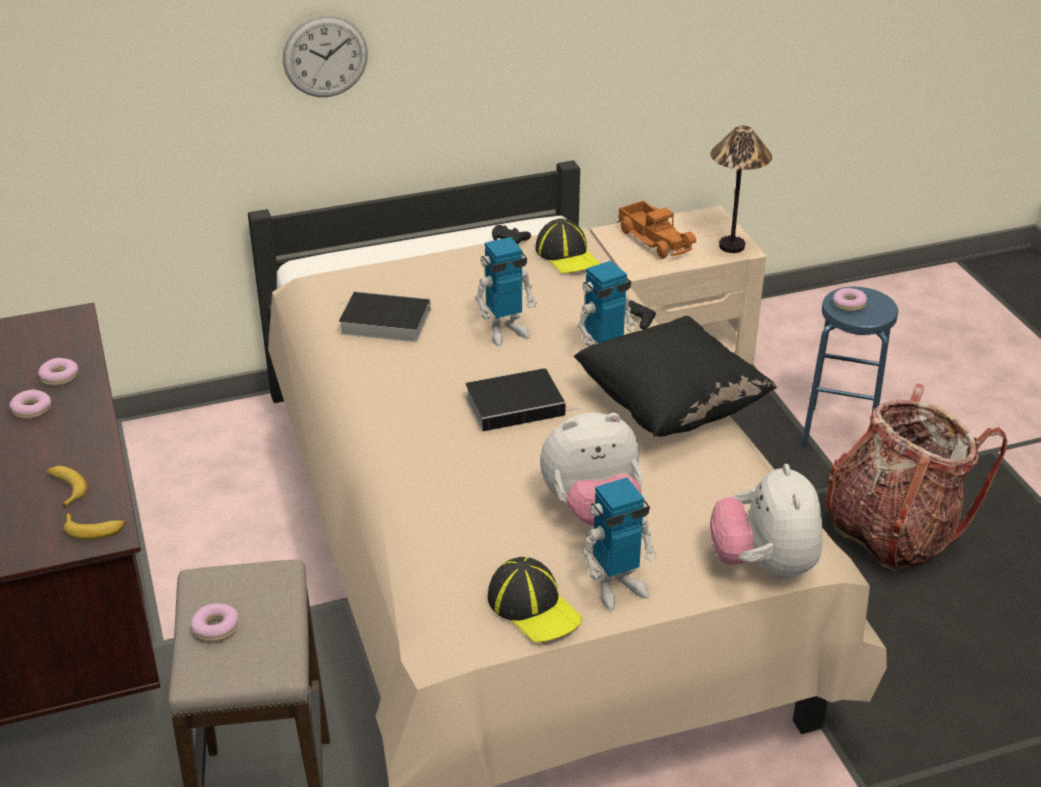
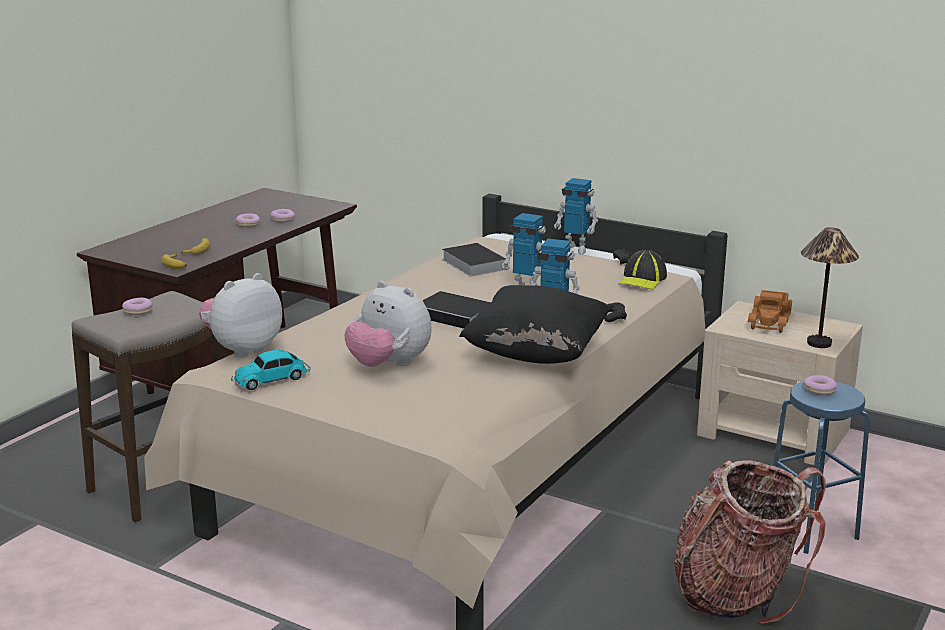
camera: 50 degrees right, 15 degrees down
wall clock [283,15,368,97] -> none
cap [488,557,582,643] -> toy car [231,350,311,390]
toy robot [582,477,657,611] -> toy robot moved to [554,178,598,255]
plush toy [710,464,822,579] -> plush toy moved to [199,273,282,358]

